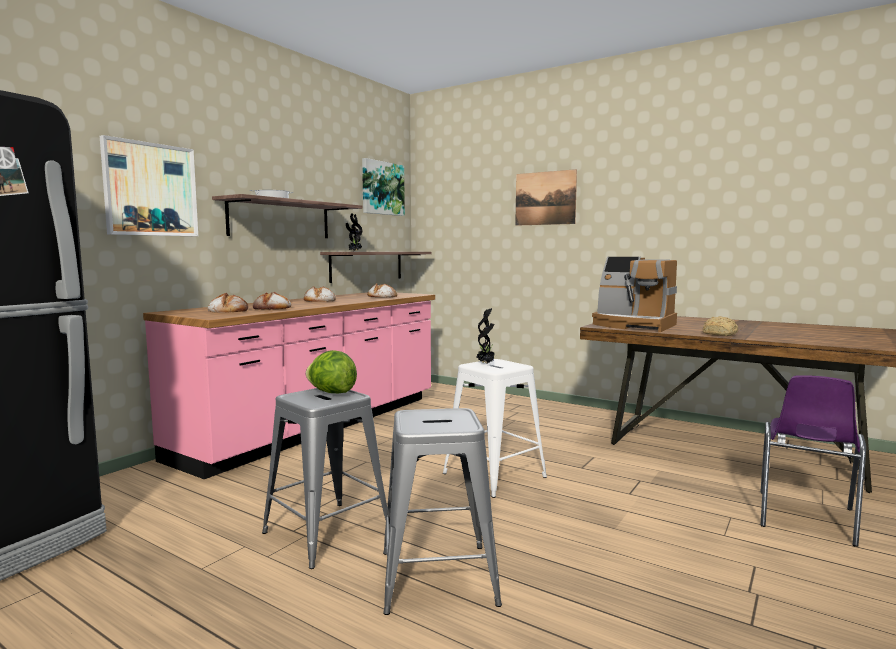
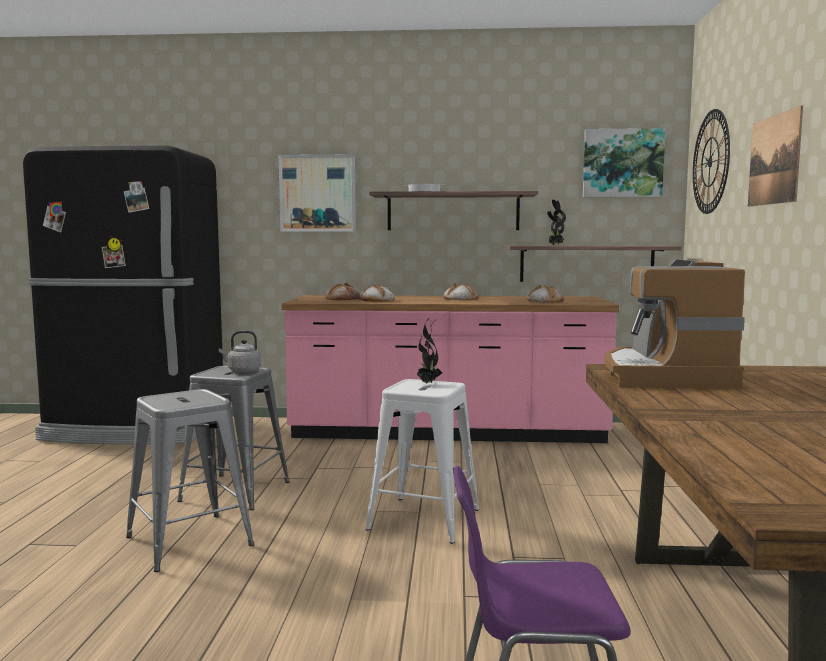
camera: 60 degrees right, 0 degrees up
lettuce [306,350,357,393] -> grey kettle [219,331,261,373]
bread [703,316,738,336] -> none
none -> wall clock [693,109,730,214]

